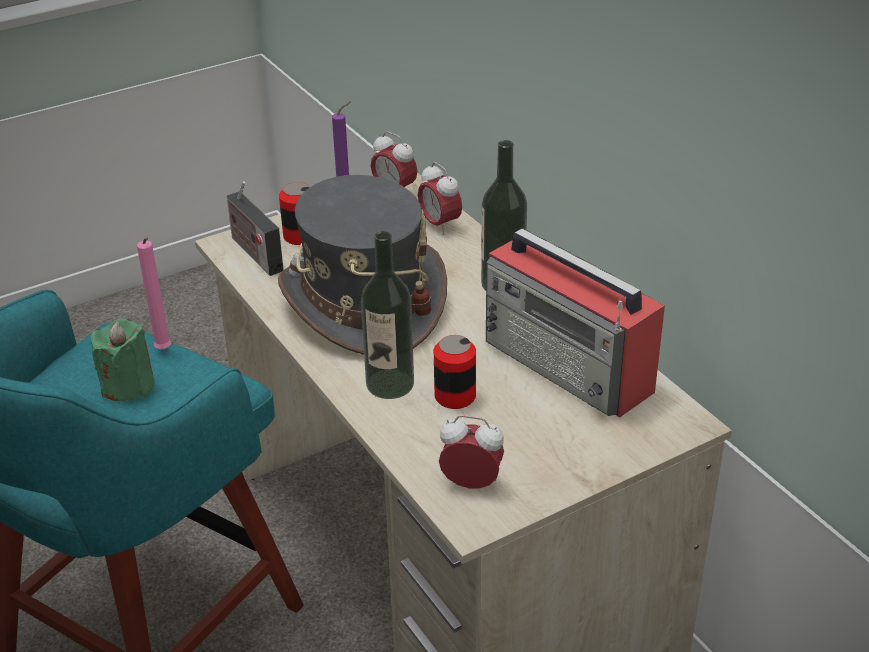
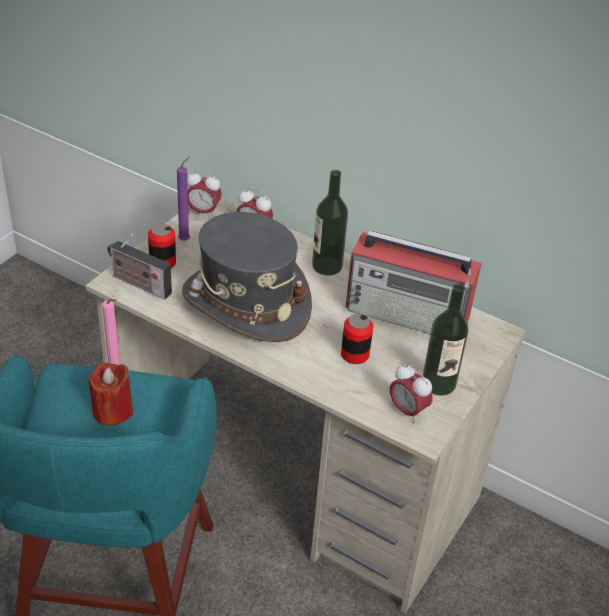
camera: 30 degrees left, 5 degrees up
green candle [91,318,154,402] -> red candle [89,363,133,426]
bottle [361,231,414,399] -> bottle moved to [423,284,468,396]
alarm clock [439,415,504,488] -> alarm clock turned 120 degrees counterclockwise [390,364,433,423]

